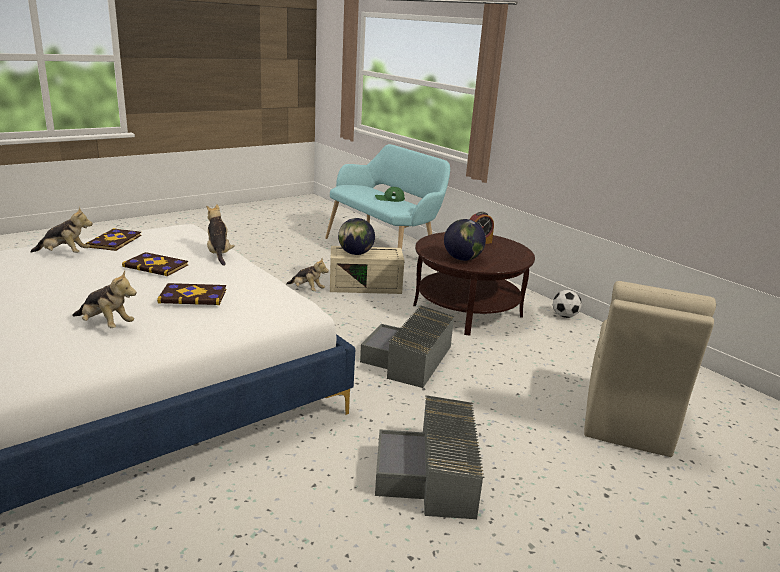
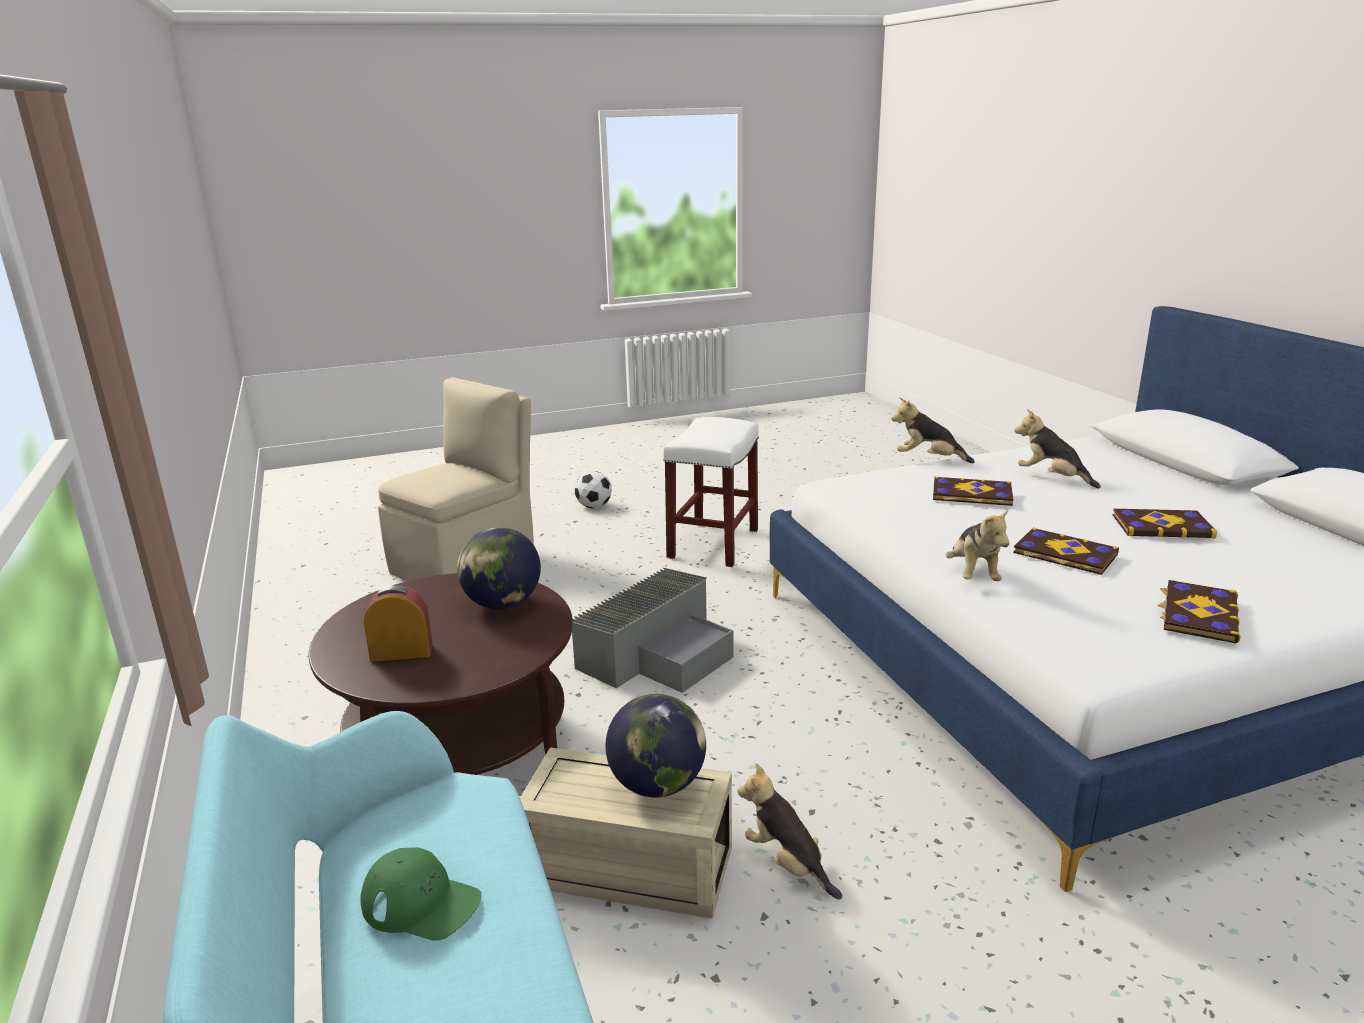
camera: 160 degrees left, 0 degrees up
plush toy [30,207,93,253] -> plush toy moved to [891,397,975,463]
grey storage box [375,395,484,519] -> white stool [663,417,759,567]
football [553,290,582,318] -> football moved to [575,471,612,508]
none -> book [1113,509,1217,538]

